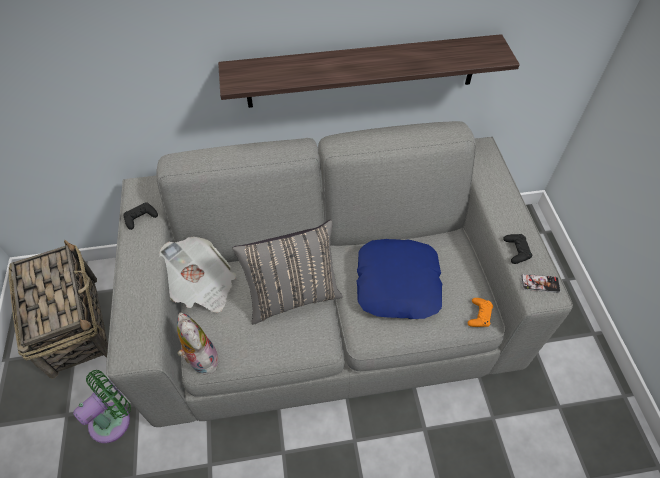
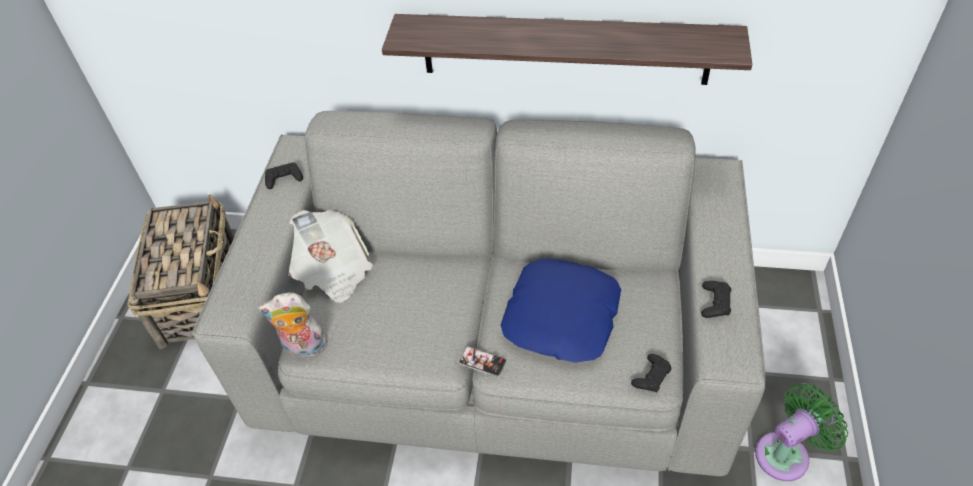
camera: 20 degrees right, 5 degrees down
green fan [73,370,131,443] -> green fan moved to [755,383,848,481]
plush toy [177,313,218,375] -> plush toy turned 75 degrees counterclockwise [258,292,328,357]
grey pillow [232,220,343,325] -> none
orange game controller [468,298,493,327] -> black game controller [631,354,672,393]
phone [521,274,561,293] -> phone moved to [459,347,507,377]

